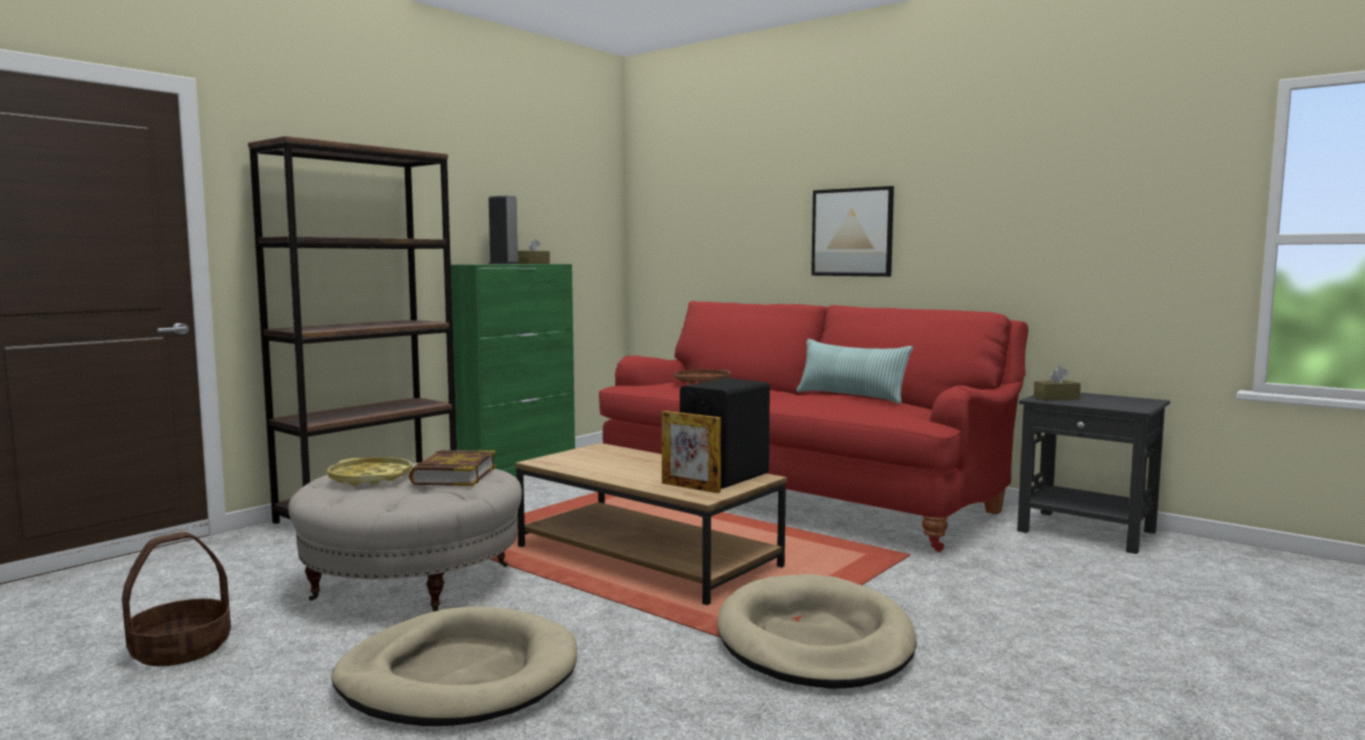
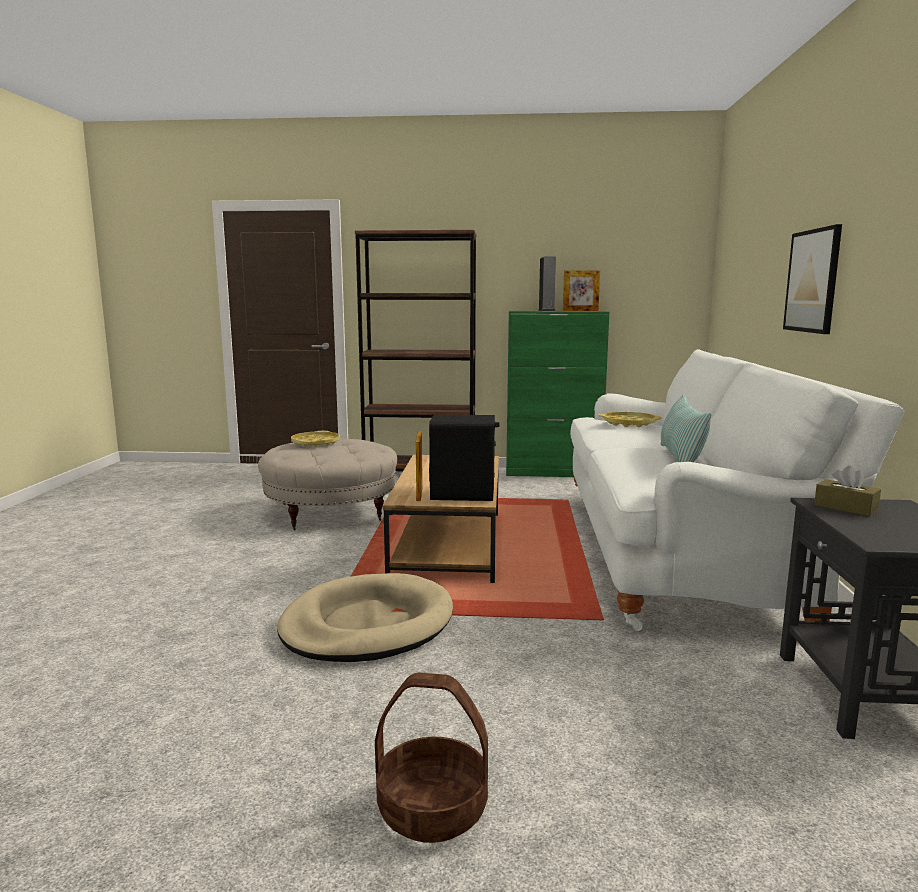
camera: 55 degrees right, 5 degrees up
basket [122,532,231,666] -> basket moved to [375,673,488,843]
beige dog bed [332,606,577,726] -> none
book [409,450,496,486] -> none
brown tissue box [518,238,550,264] -> picture frame [563,270,600,311]
red sofa [599,301,1029,552] -> white sofa [570,349,905,631]
brown tray [674,370,731,384] -> yellow tray [599,412,662,427]

